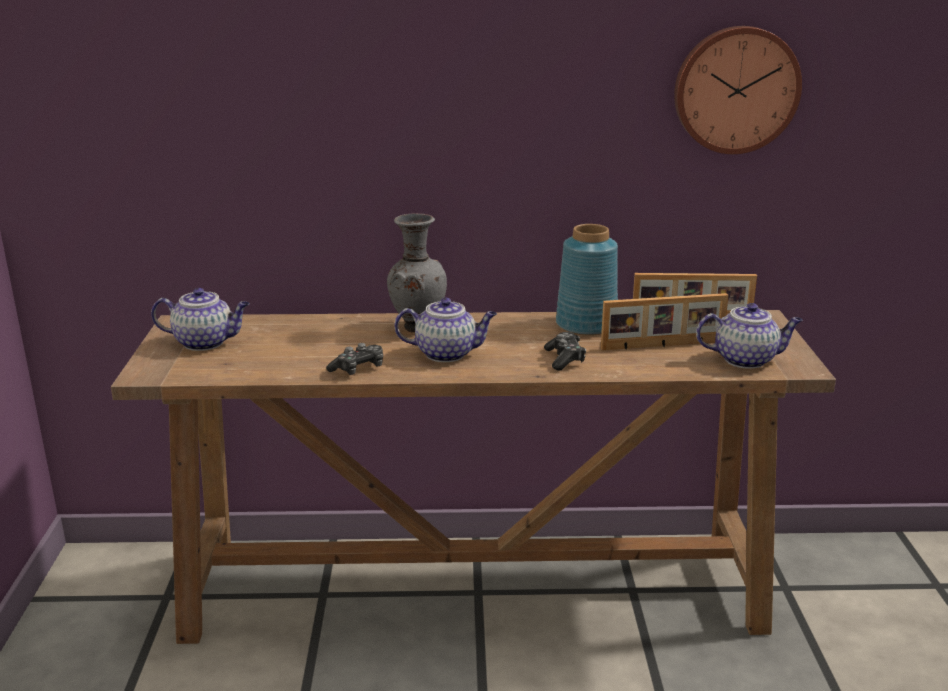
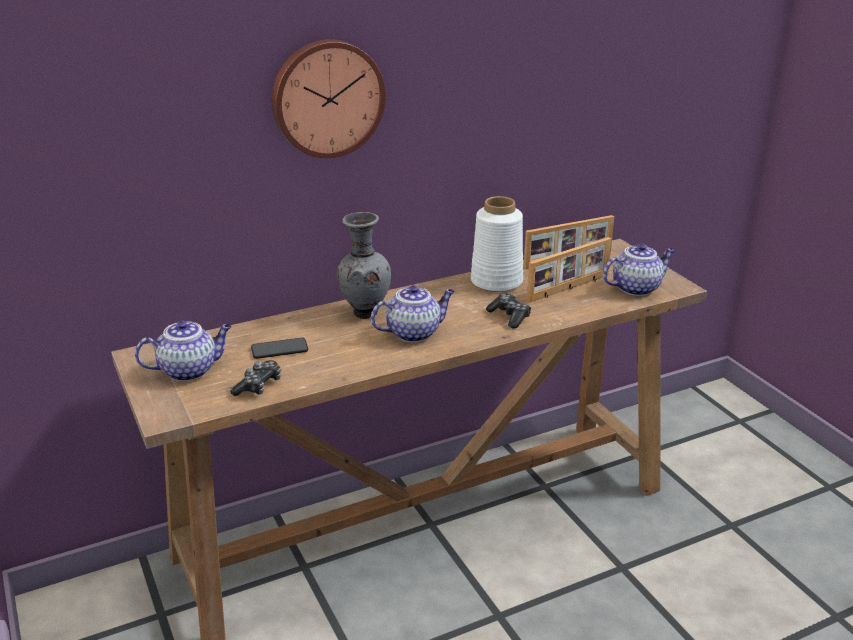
camera: 25 degrees left, 5 degrees up
game controller [326,343,383,375] -> game controller moved to [230,360,281,396]
blue vase [556,224,618,336] -> white vase [471,196,523,292]
wall clock [674,26,802,154] -> wall clock moved to [272,39,386,158]
none -> phone [251,338,308,359]

